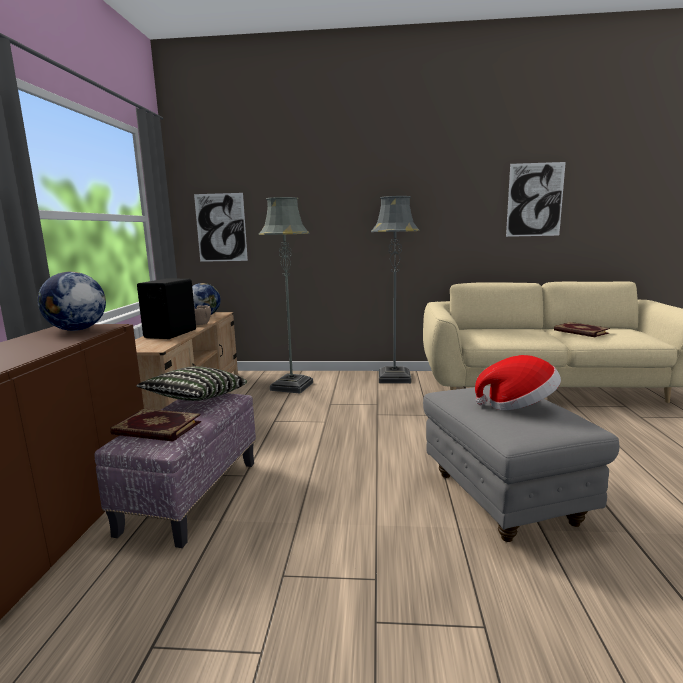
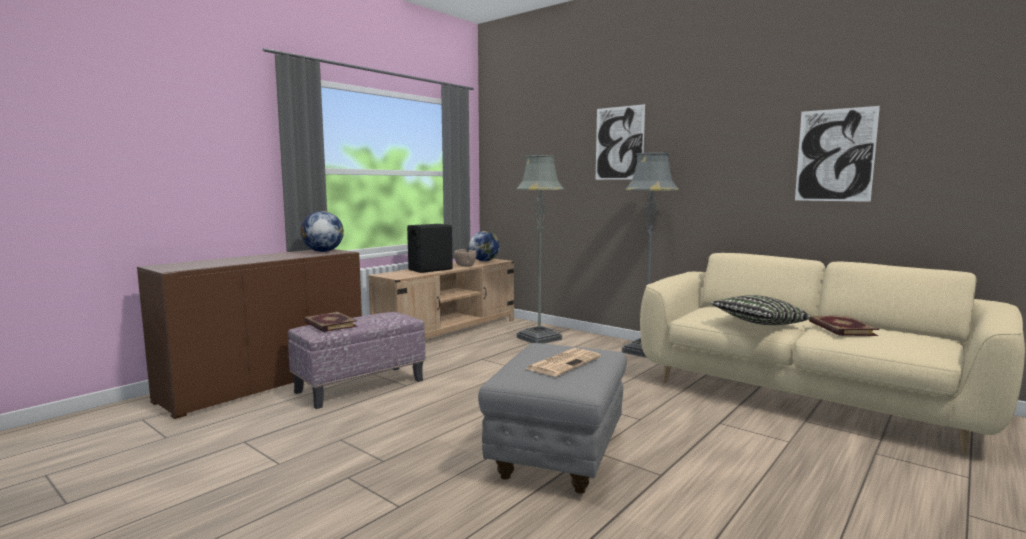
camera: 35 degrees right, 5 degrees down
pillow [137,366,247,401] -> pillow moved to [711,295,811,325]
picture [194,193,248,262] -> picture moved to [596,104,645,180]
hat [475,355,561,410] -> newspaper [525,348,601,376]

